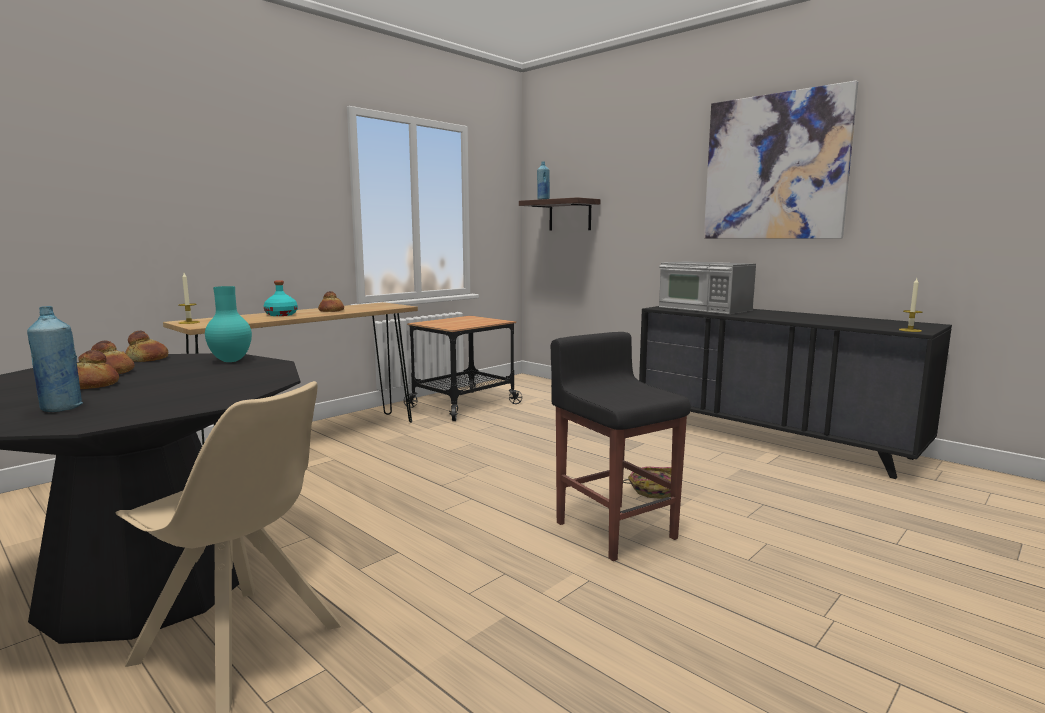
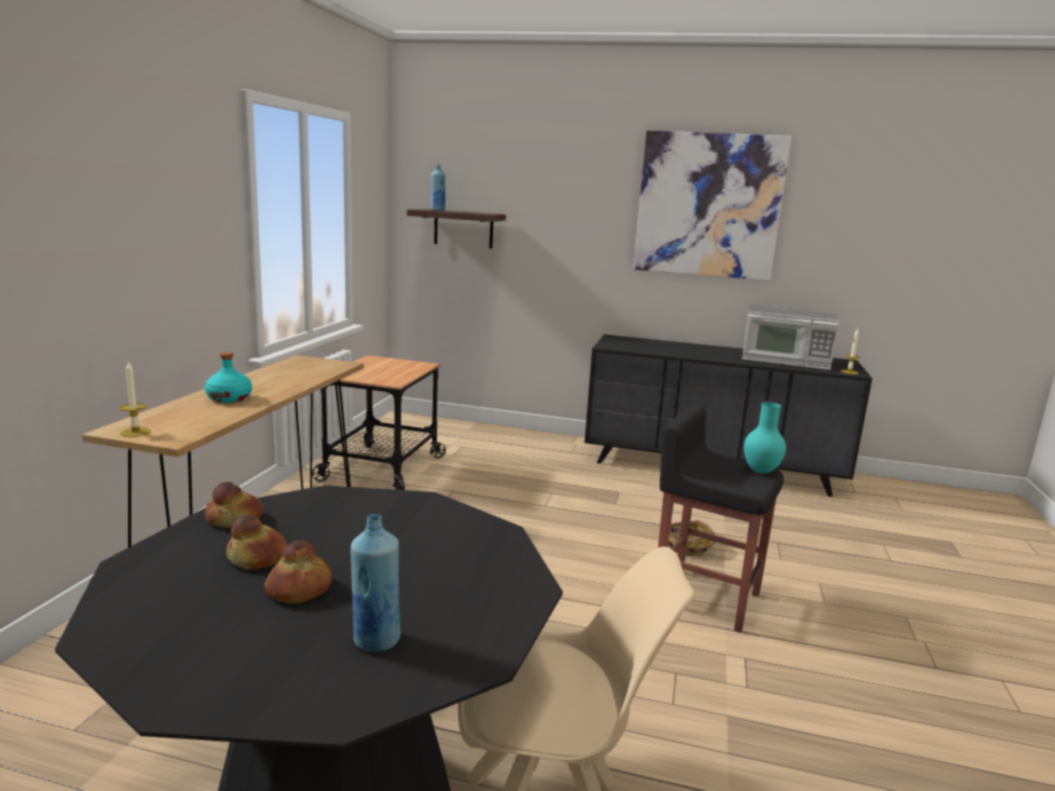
camera: 30 degrees left, 5 degrees up
turquoise vase [205,286,252,362] -> turquoise vase moved to [744,402,786,474]
bread [318,291,344,312] -> none
microwave [659,261,756,314] -> microwave moved to [742,305,839,370]

